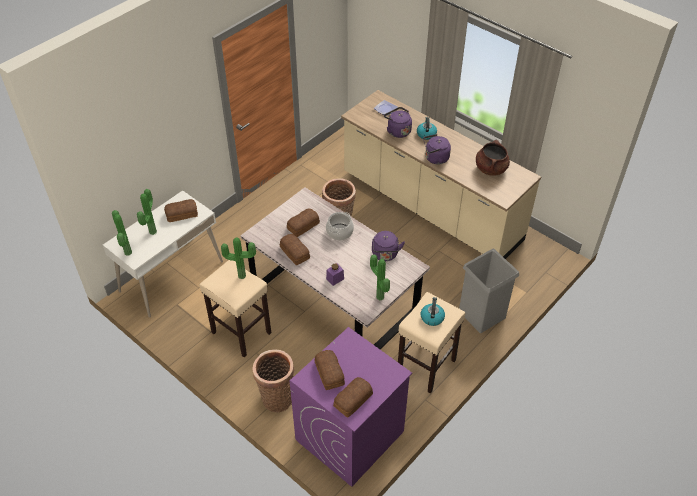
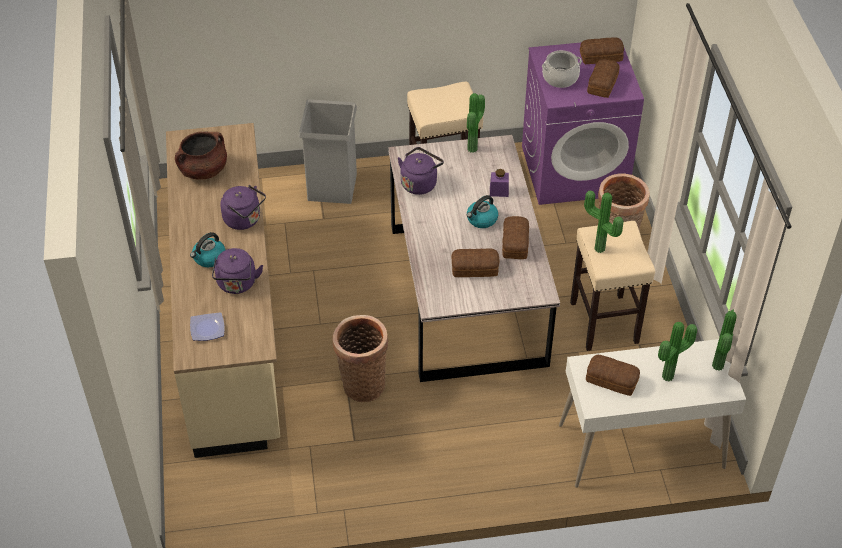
camera: 140 degrees left, 0 degrees up
cooking pot [326,212,354,241] -> cooking pot moved to [542,50,582,88]
kettle [421,297,445,326] -> kettle moved to [467,195,498,228]

